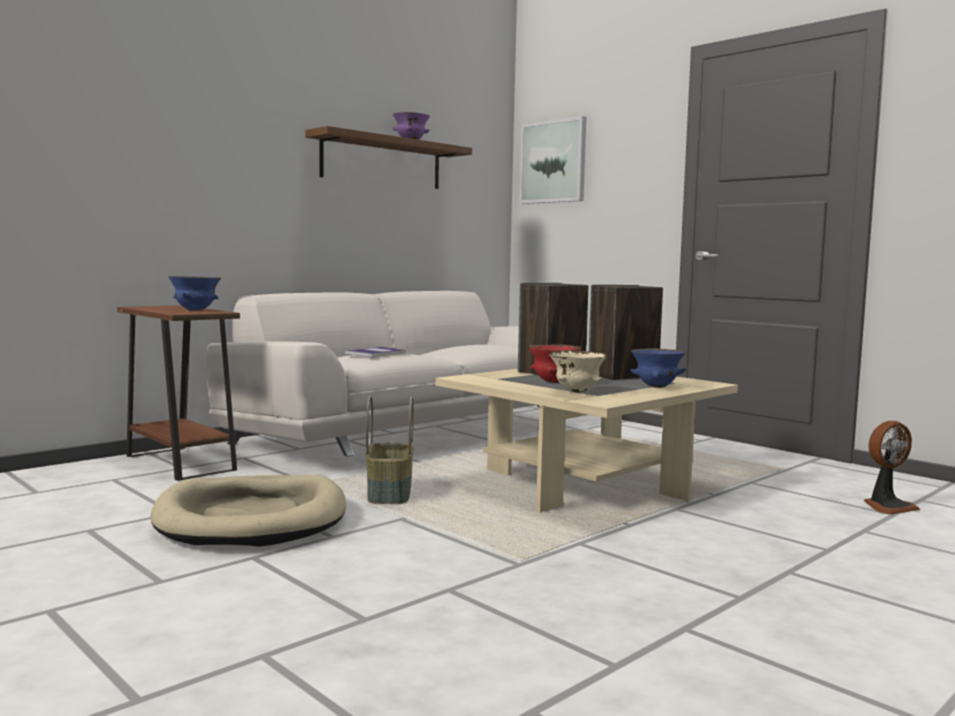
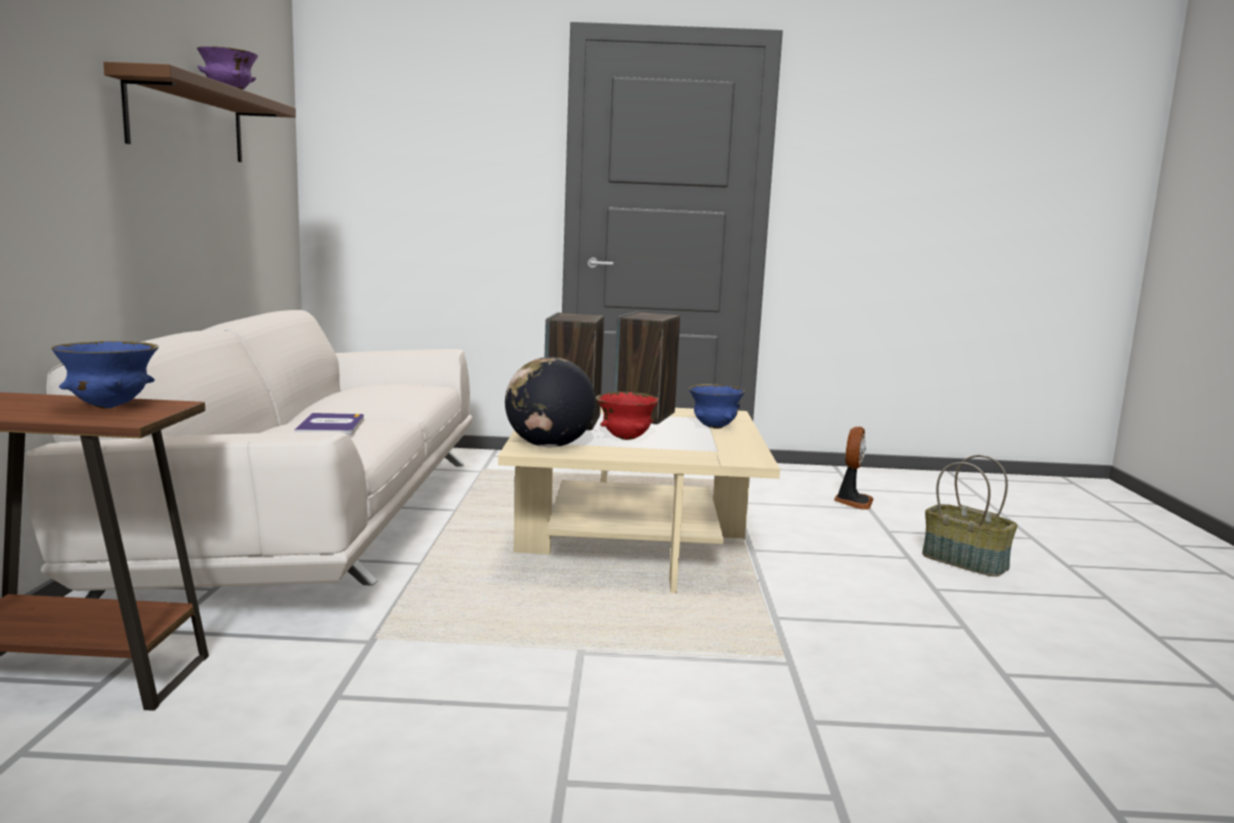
camera: 45 degrees left, 5 degrees up
beige dog bed [151,475,346,547] -> none
basket [366,396,414,504] -> basket moved to [922,455,1018,577]
picture [519,116,586,204] -> none
beige bowl [549,351,607,392] -> none
none -> globe [505,357,596,447]

